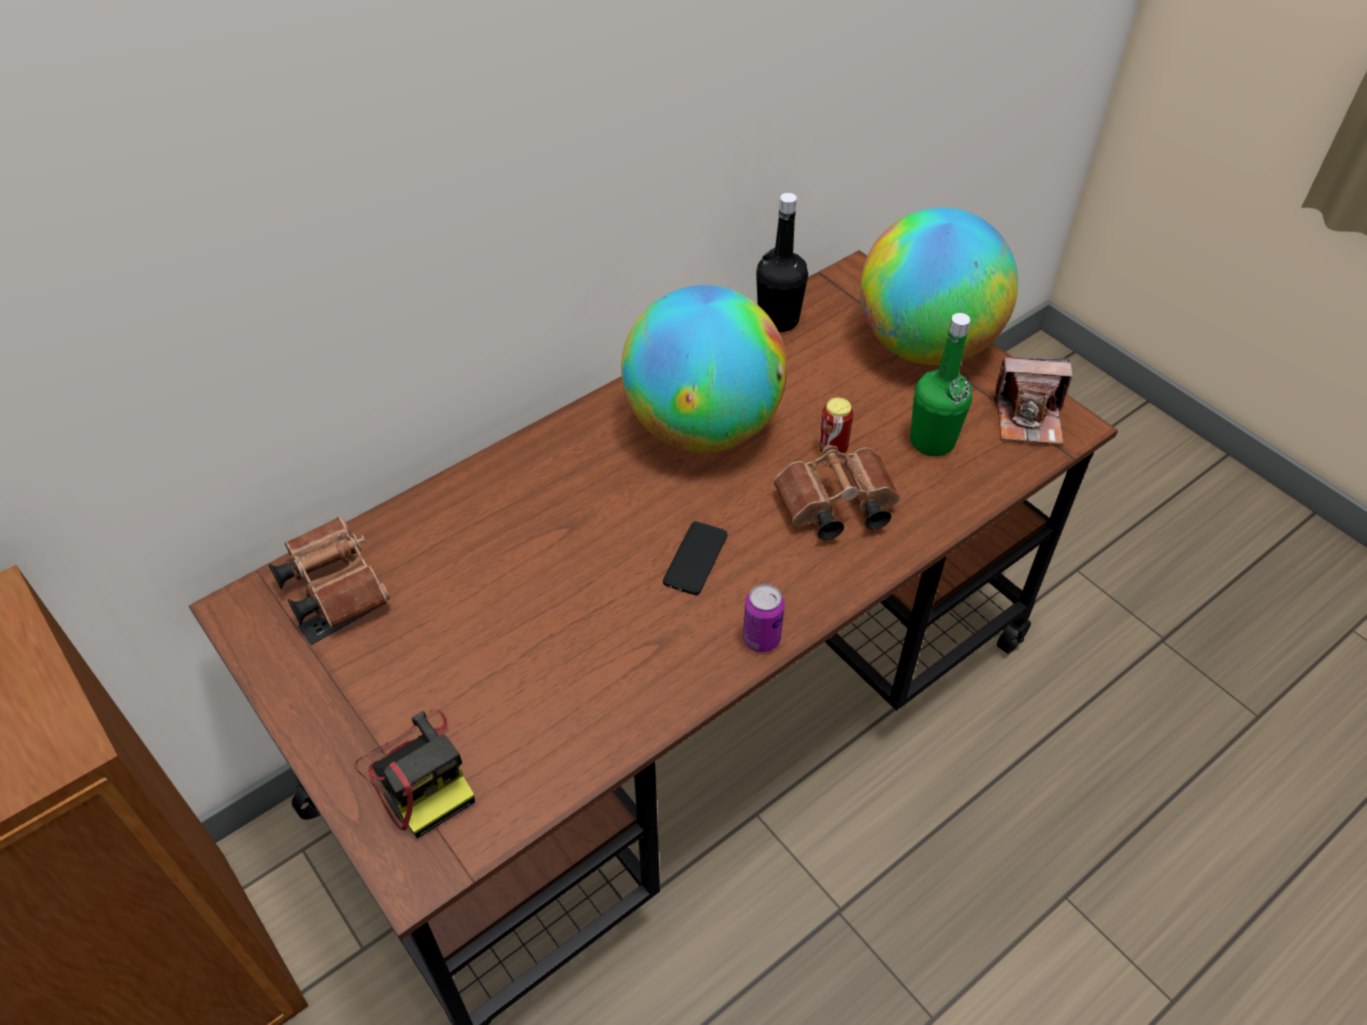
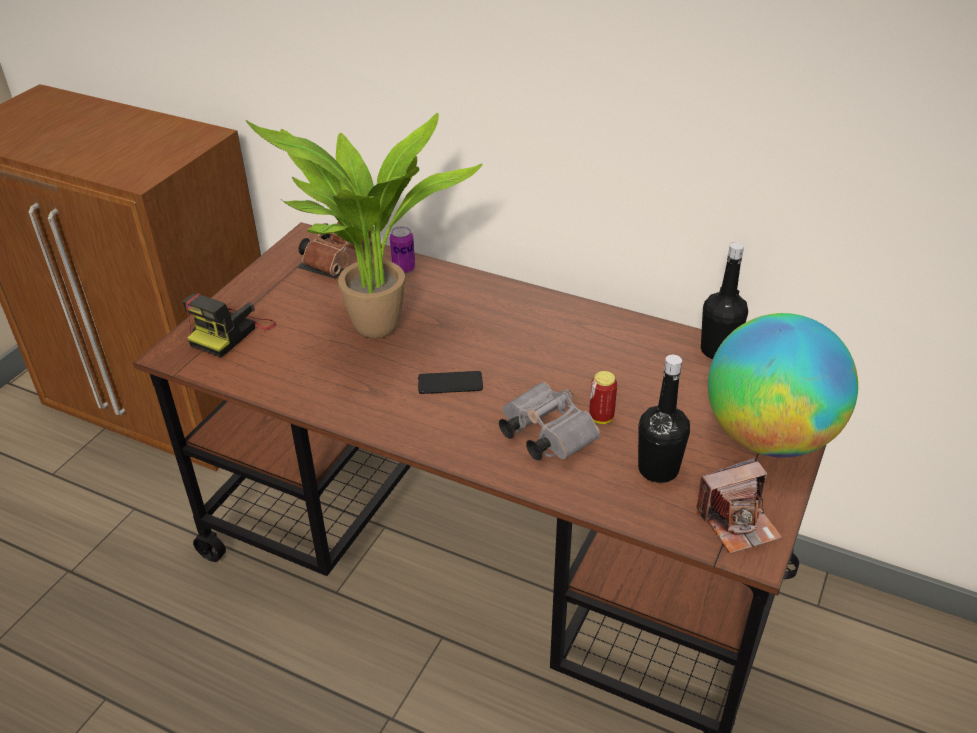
camera: 65 degrees right, 10 degrees down
globe [621,285,787,452] -> none
can [743,584,785,652] -> can moved to [390,227,415,273]
brown binoculars [774,445,900,540] -> grey binoculars [499,382,600,460]
green bottle [910,313,972,456] -> black bottle [638,355,690,483]
camera [991,357,1072,445] -> camera turned 90 degrees counterclockwise [696,458,782,554]
none -> potted plant [246,113,482,338]

